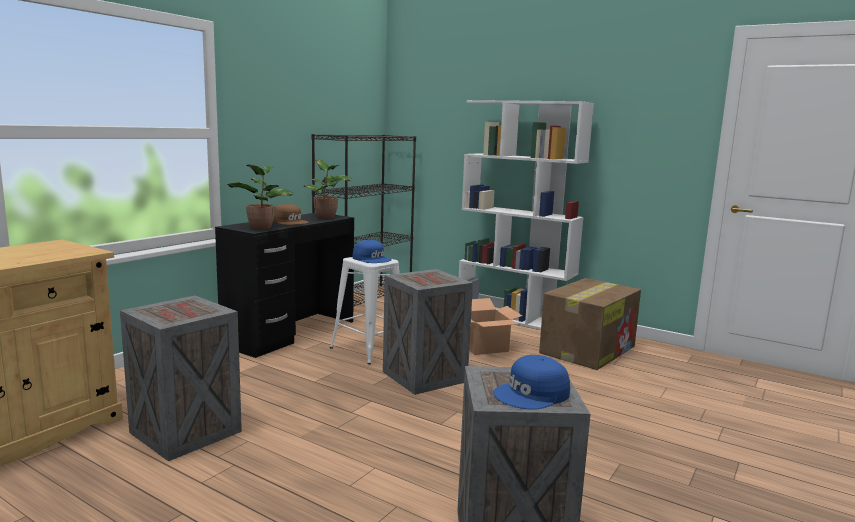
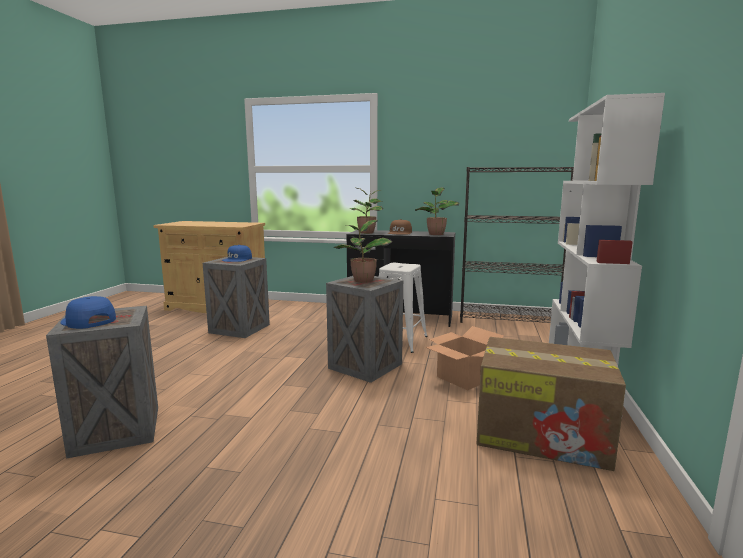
camera: 70 degrees right, 0 degrees up
blue cap [353,240,392,263] -> blue cap moved to [222,245,252,262]
none -> potted plant [334,219,392,283]

